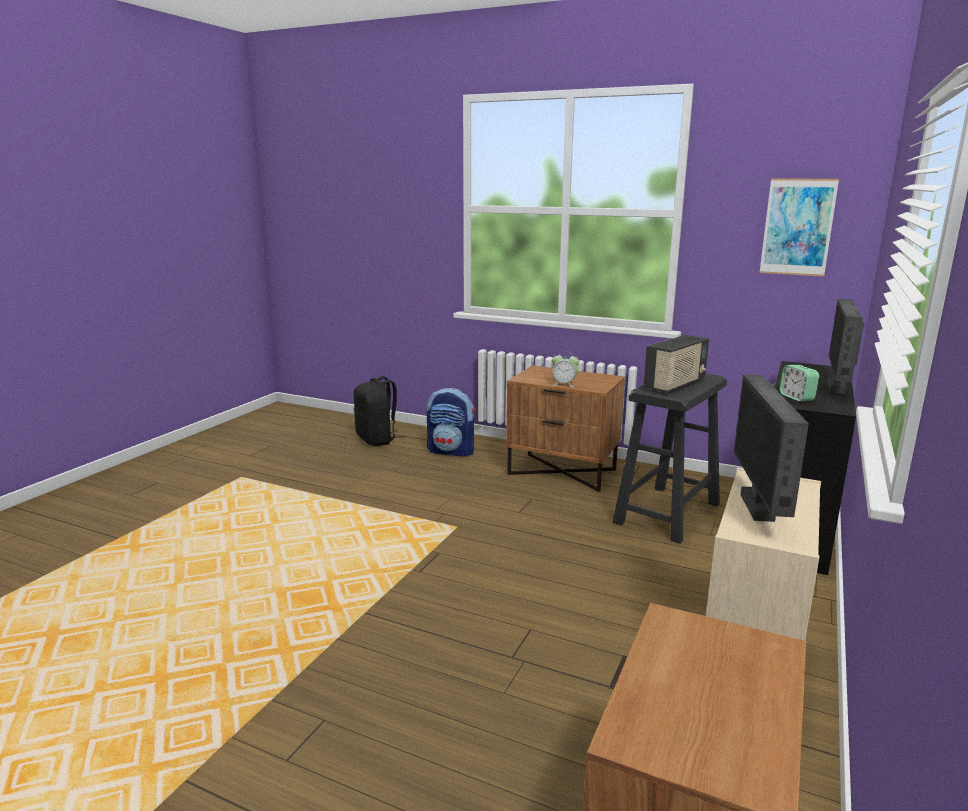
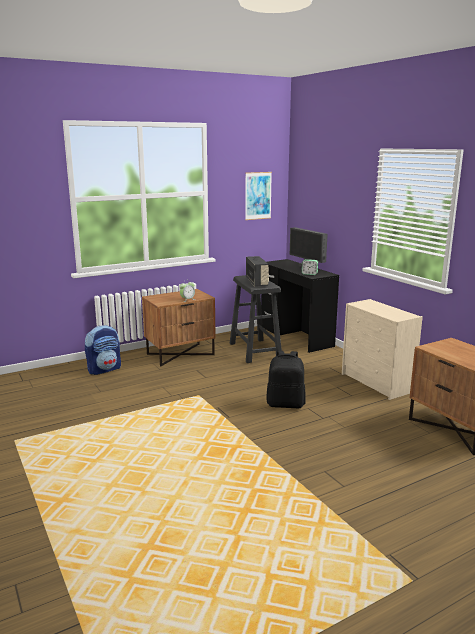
camera: 55 degrees left, 0 degrees up
black backpack [354,376,405,446] -> black backpack moved to [266,351,306,408]
monitor [734,375,809,522] -> none

